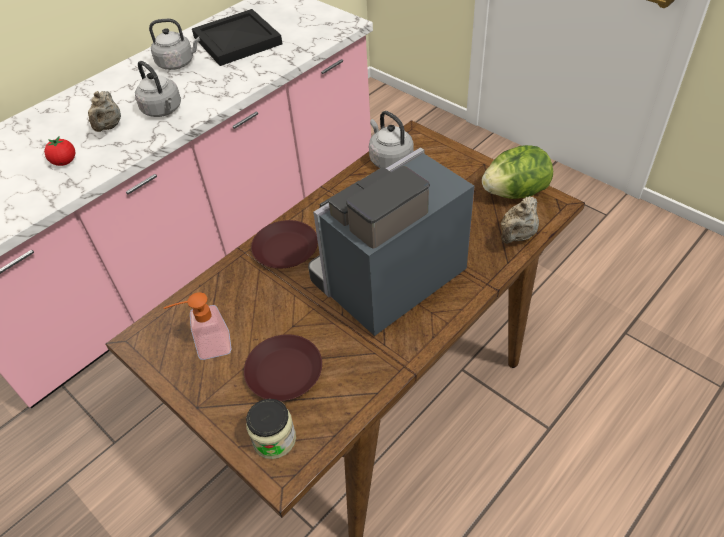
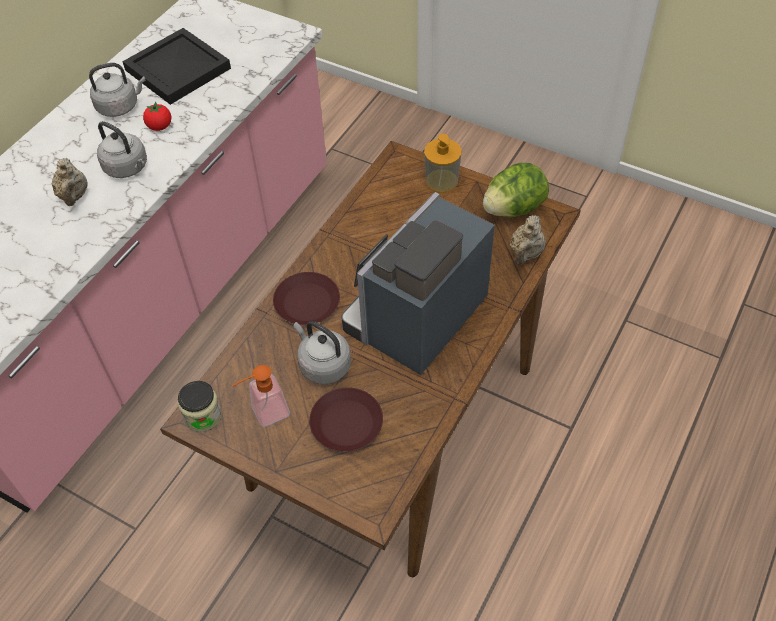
camera: 15 degrees left, 5 degrees up
tomato [44,136,75,166] -> tomato moved to [143,102,171,131]
jar [246,399,296,459] -> jar moved to [178,381,222,432]
grey kettle [369,111,414,168] -> grey kettle moved to [293,321,351,384]
none -> soap dispenser [424,134,461,193]

